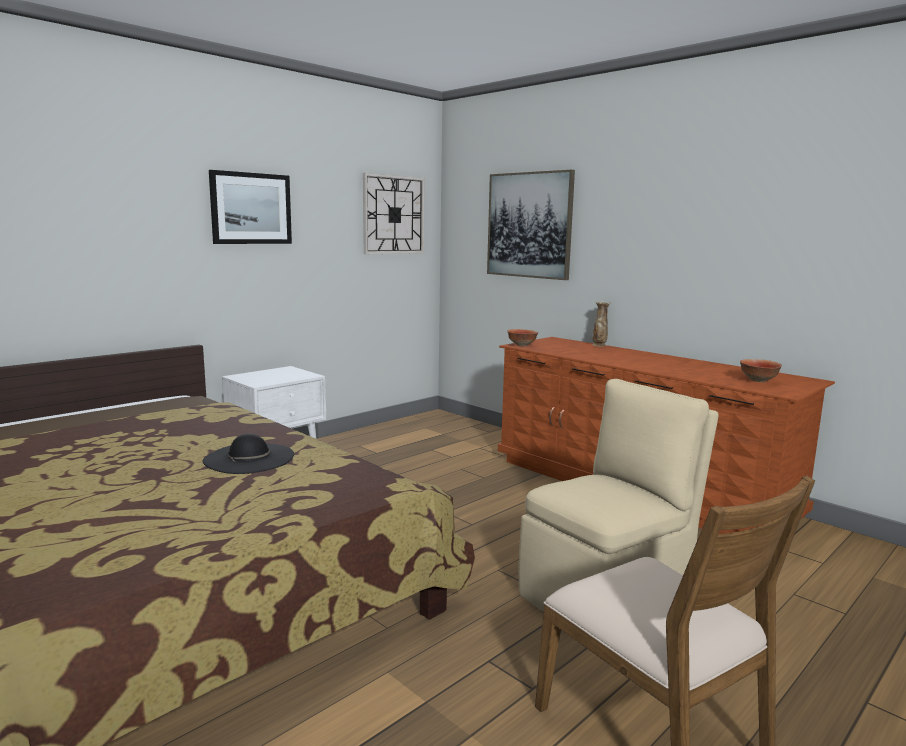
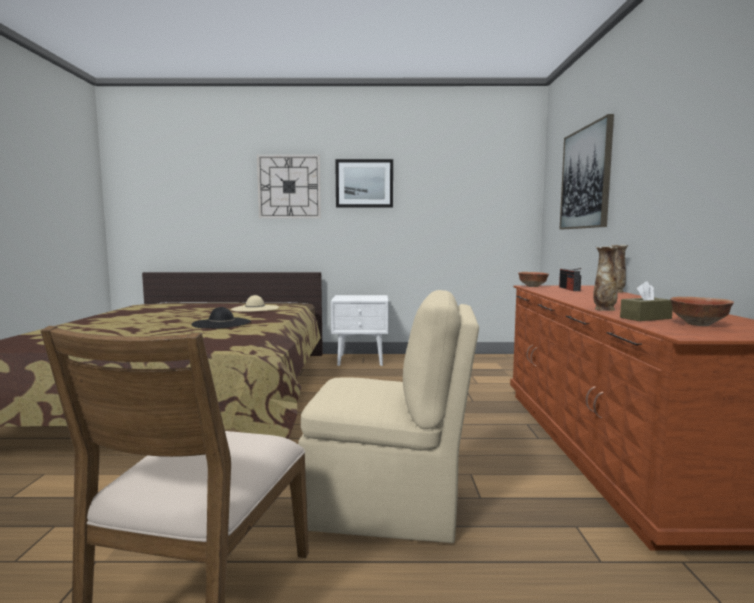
camera: 45 degrees right, 5 degrees down
wall clock [363,173,425,254] -> wall clock moved to [257,155,321,218]
none -> beige hat [231,295,279,312]
none -> radio [559,268,581,291]
none -> vase [593,246,619,311]
none -> brown tissue box [620,281,673,321]

